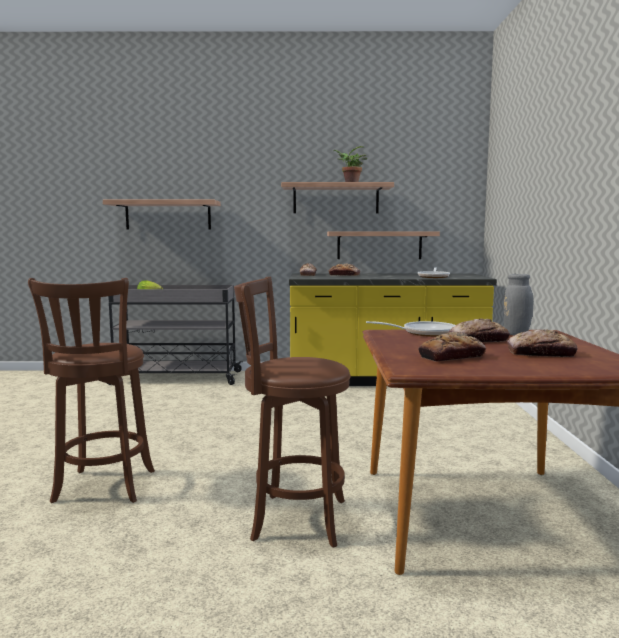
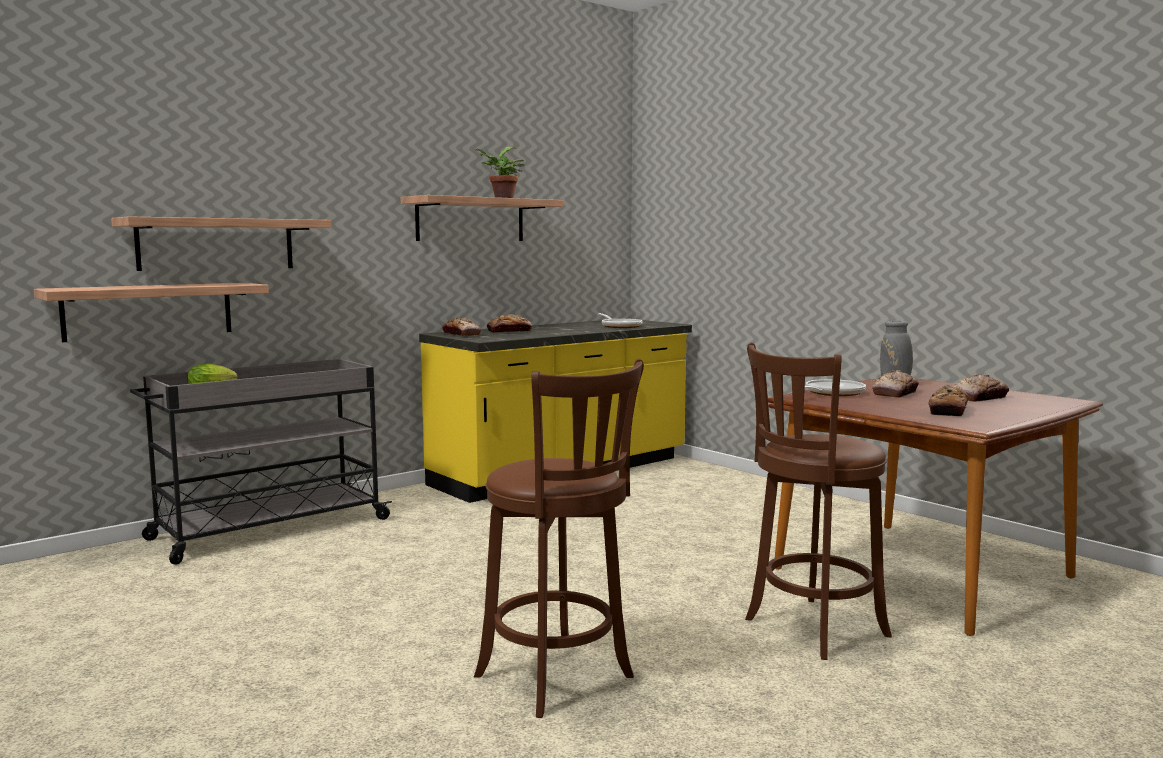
camera: 40 degrees left, 0 degrees up
shelf [327,231,440,259] -> shelf moved to [34,283,269,342]

